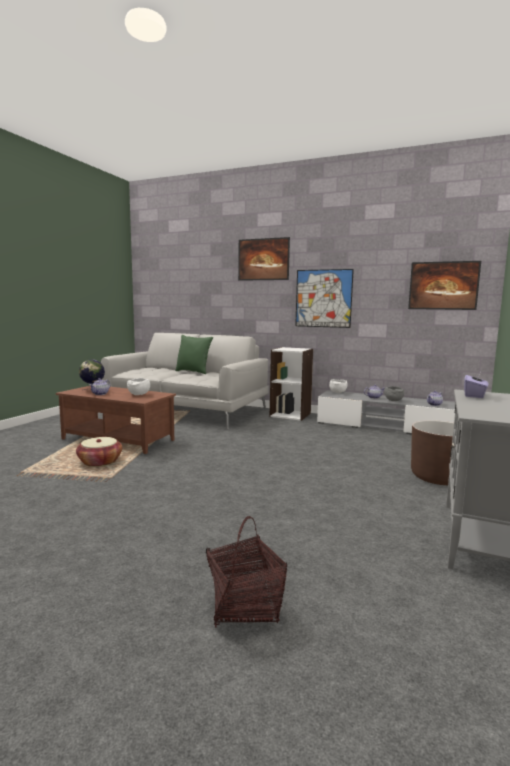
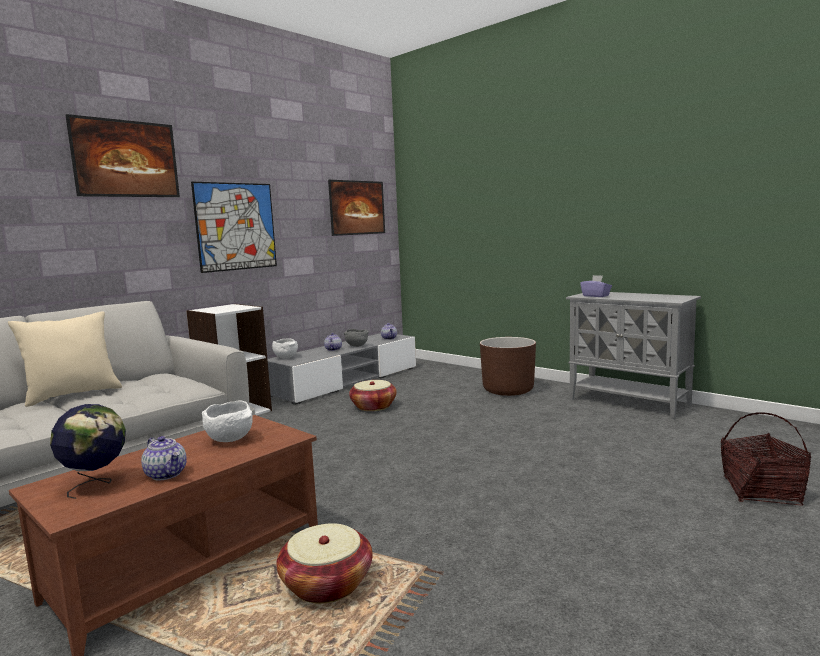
camera: 70 degrees left, 0 degrees up
green pillow [175,335,213,374] -> beige pillow [8,311,122,407]
none -> basket [349,380,397,411]

